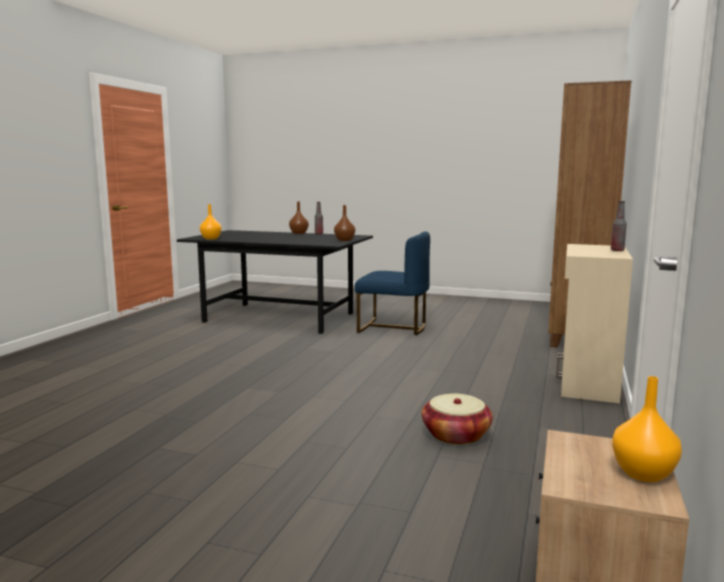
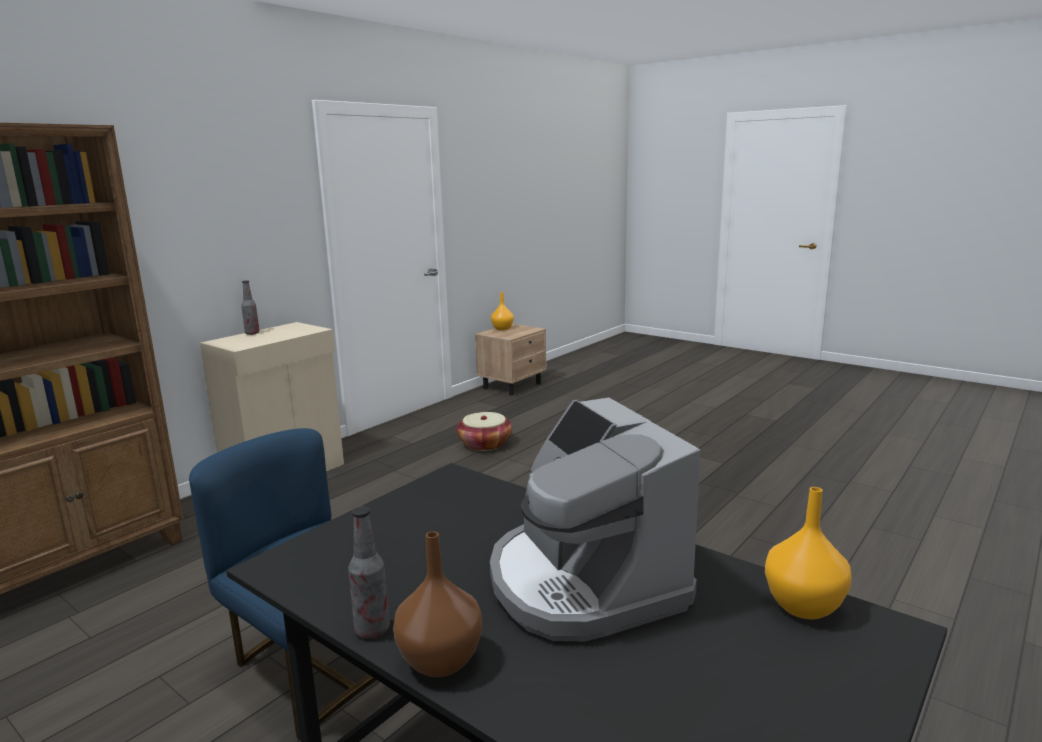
camera: 160 degrees left, 5 degrees up
brown vase [334,205,355,241] -> none
none -> coffee machine [490,398,700,641]

